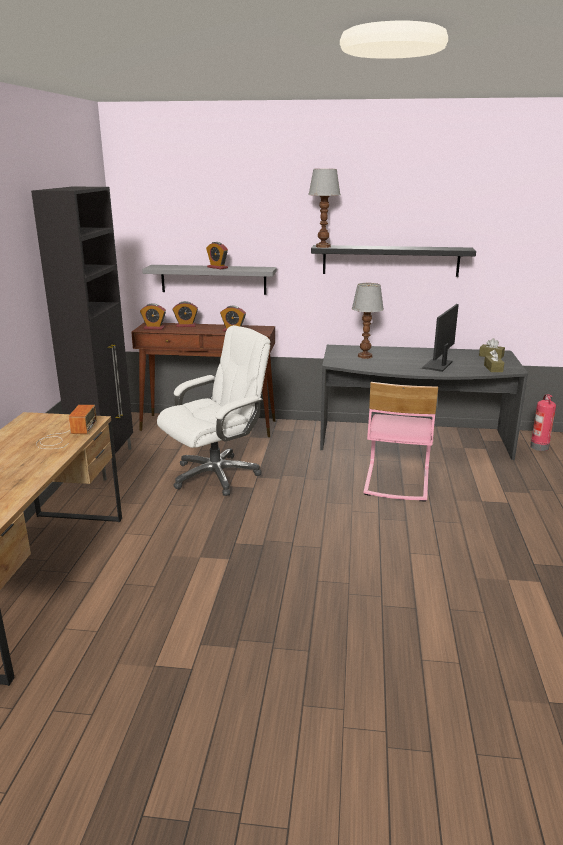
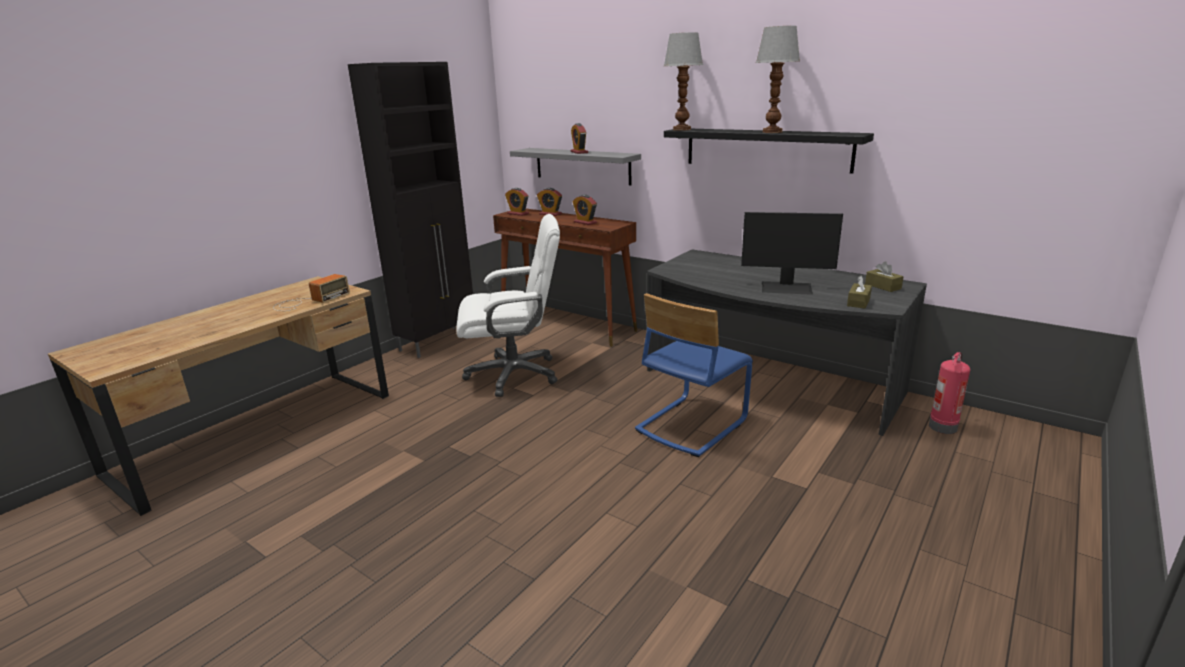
camera: 30 degrees right, 0 degrees up
table lamp [352,283,384,359] -> table lamp moved to [756,26,800,133]
pink chair [363,382,438,501] -> blue chair [635,293,753,457]
monitor [421,304,459,372] -> monitor turned 135 degrees counterclockwise [741,212,843,295]

